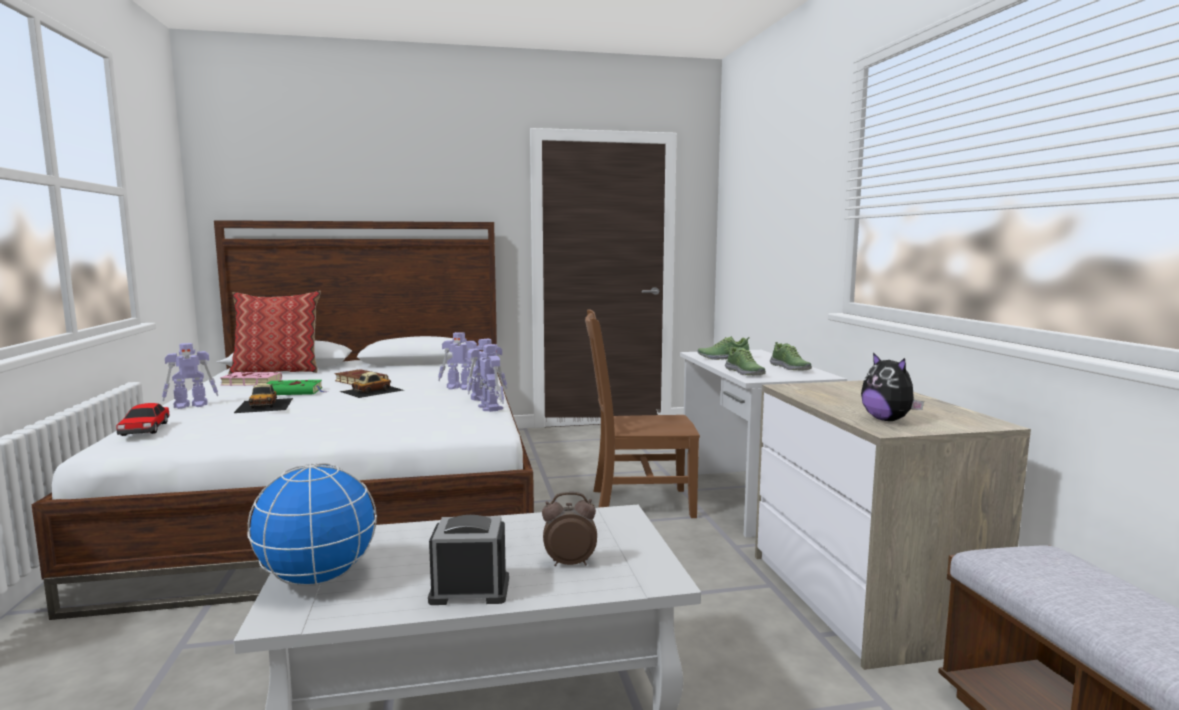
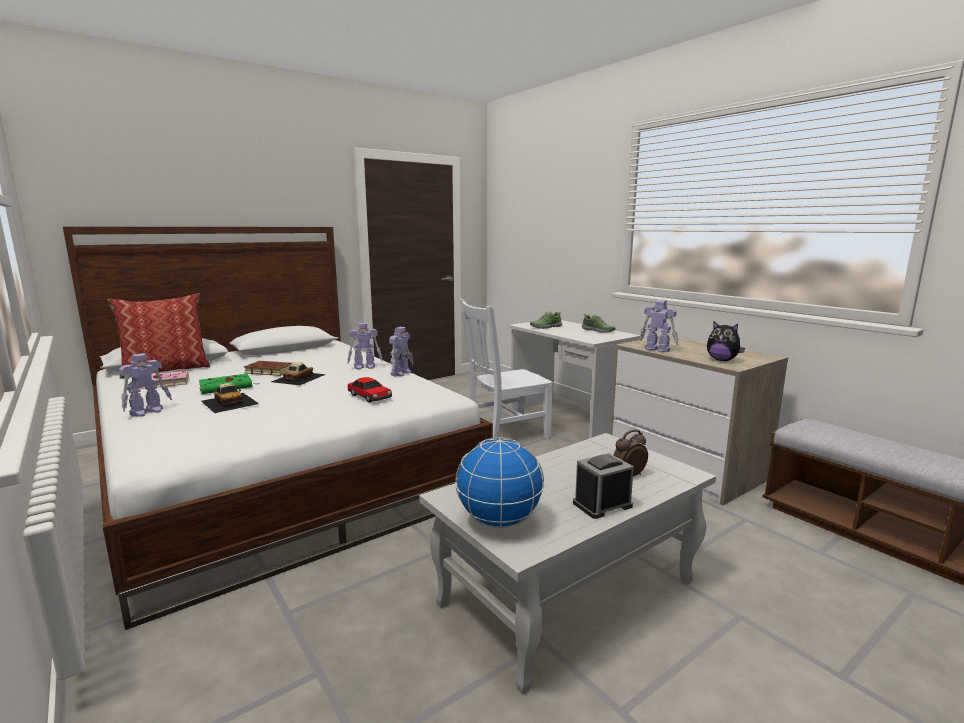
camera: 25 degrees left, 5 degrees up
toy car [116,403,169,436] -> toy car moved to [348,377,392,402]
toy robot [478,344,504,412] -> toy robot moved to [640,300,679,352]
brown chair [585,309,700,518] -> white chair [459,299,553,439]
shoe [725,345,766,376] -> none

